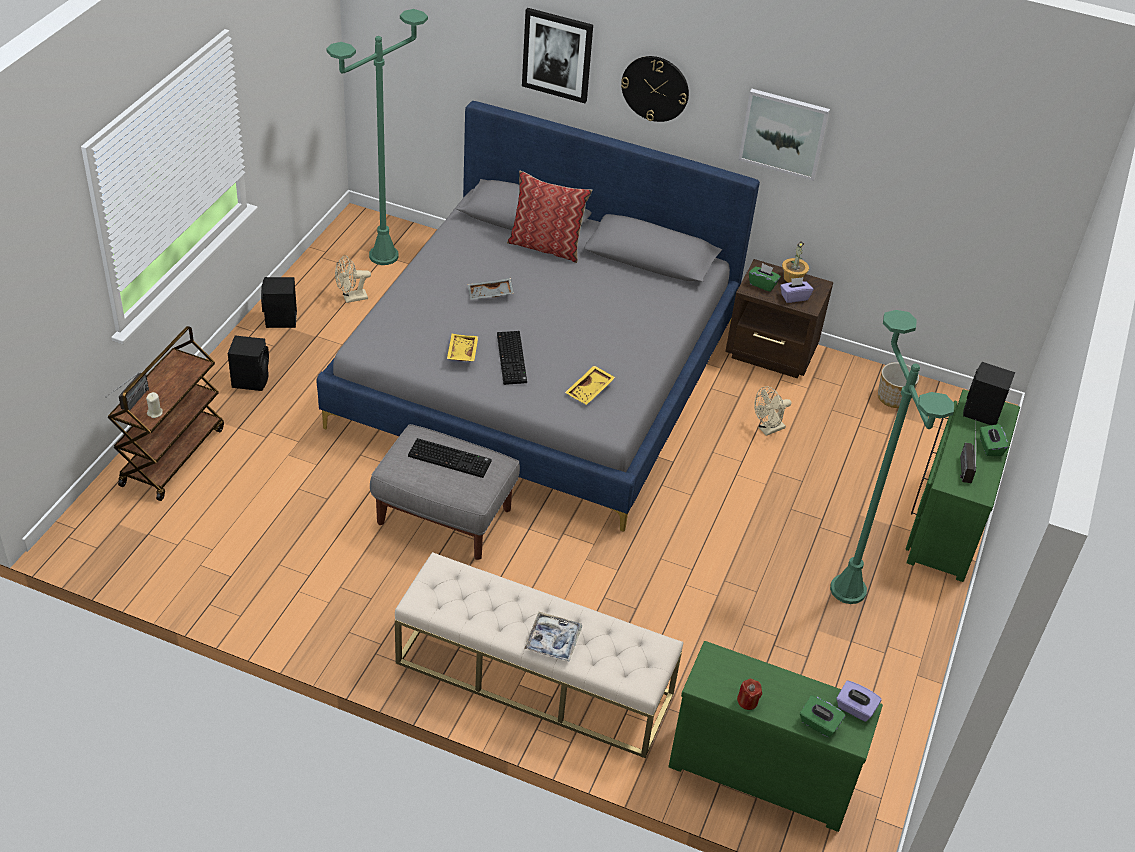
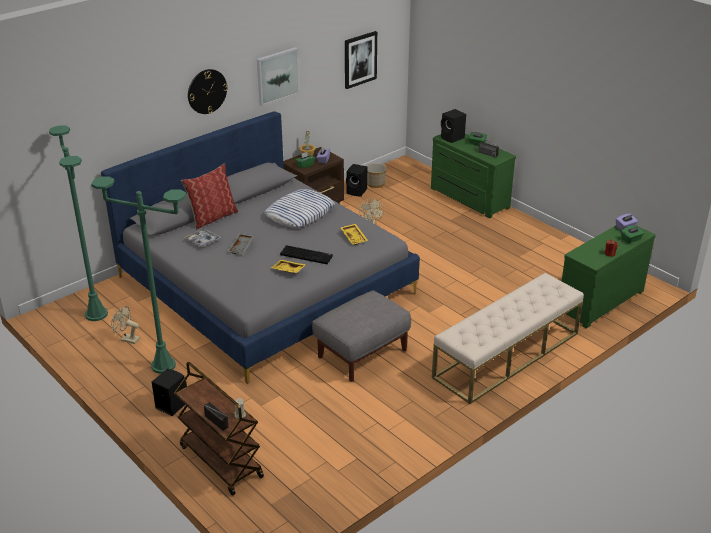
camera: 60 degrees left, 10 degrees down
black speaker [261,277,297,328] -> black speaker moved to [346,164,367,197]
beige fan [335,255,371,303] -> beige fan turned 105 degrees clockwise [111,306,140,344]
keyboard [408,438,492,478] -> none
picture [522,8,593,103] -> picture moved to [345,31,377,89]
tray [524,612,582,662] -> tray moved to [184,229,221,248]
green floor lamp [830,310,954,604] -> green floor lamp moved to [91,176,186,374]
none -> pillow [264,189,335,228]

